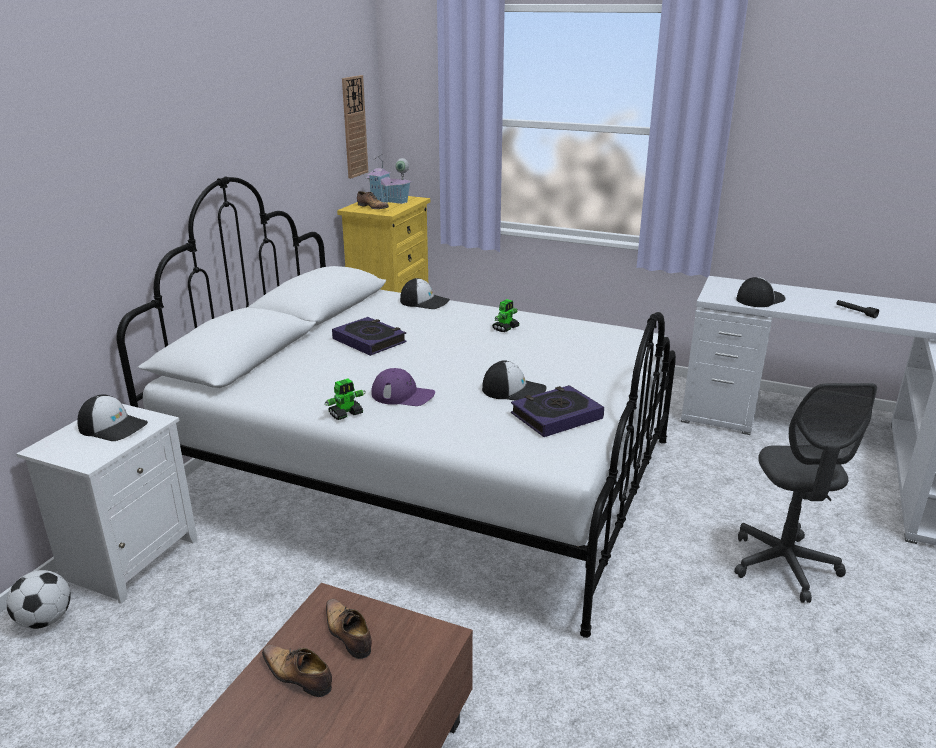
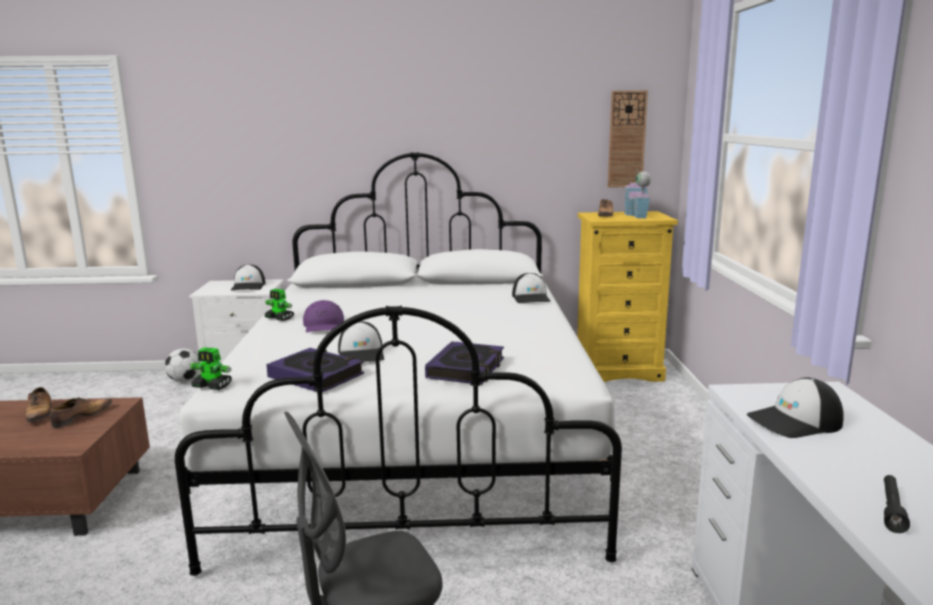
camera: 65 degrees right, 10 degrees down
shoe [262,645,332,697] -> shoe turned 150 degrees clockwise [26,387,52,422]
book [332,317,407,356] -> book moved to [425,341,504,385]
toy robot [492,299,519,332] -> toy robot moved to [190,347,232,390]
cap [736,277,785,307] -> cap turned 135 degrees clockwise [747,377,844,438]

